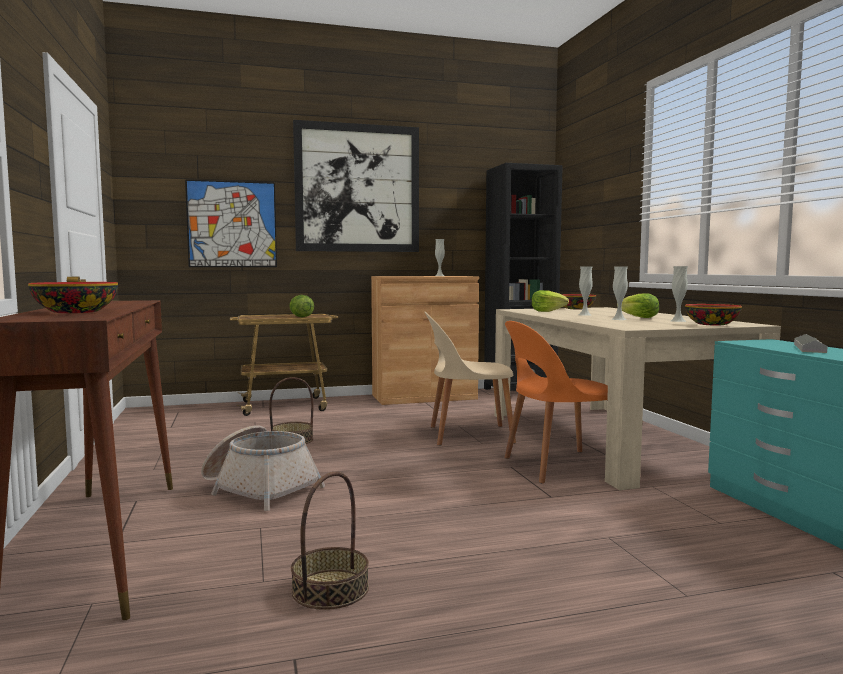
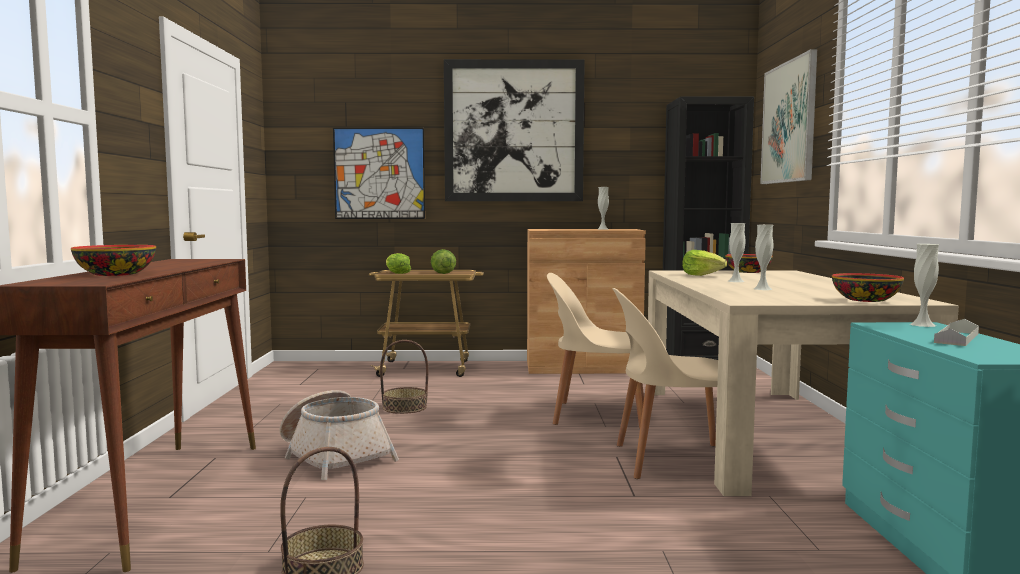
camera: 15 degrees right, 0 degrees up
orange chair [504,321,608,483] -> beige chair [613,288,718,479]
lettuce [617,293,659,318] -> lettuce moved to [386,253,411,274]
white vase [671,266,688,322] -> white vase moved to [910,244,939,327]
none -> picture [760,49,817,184]

